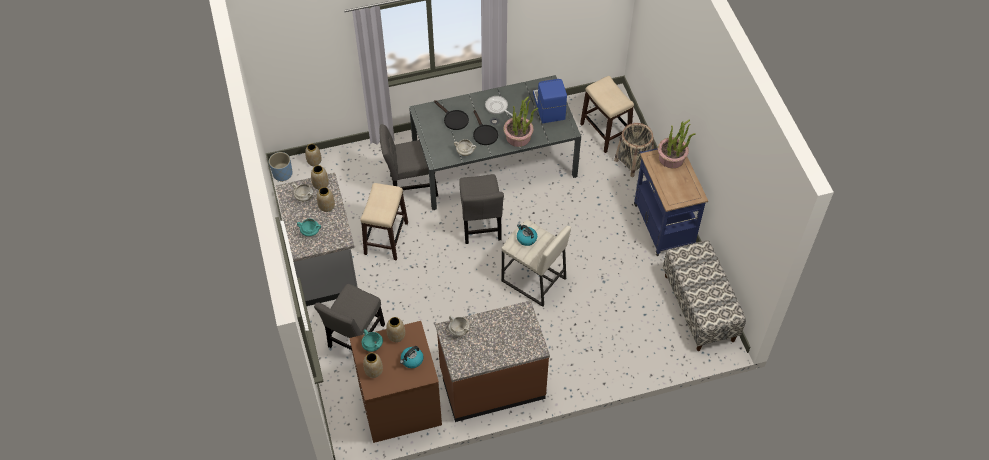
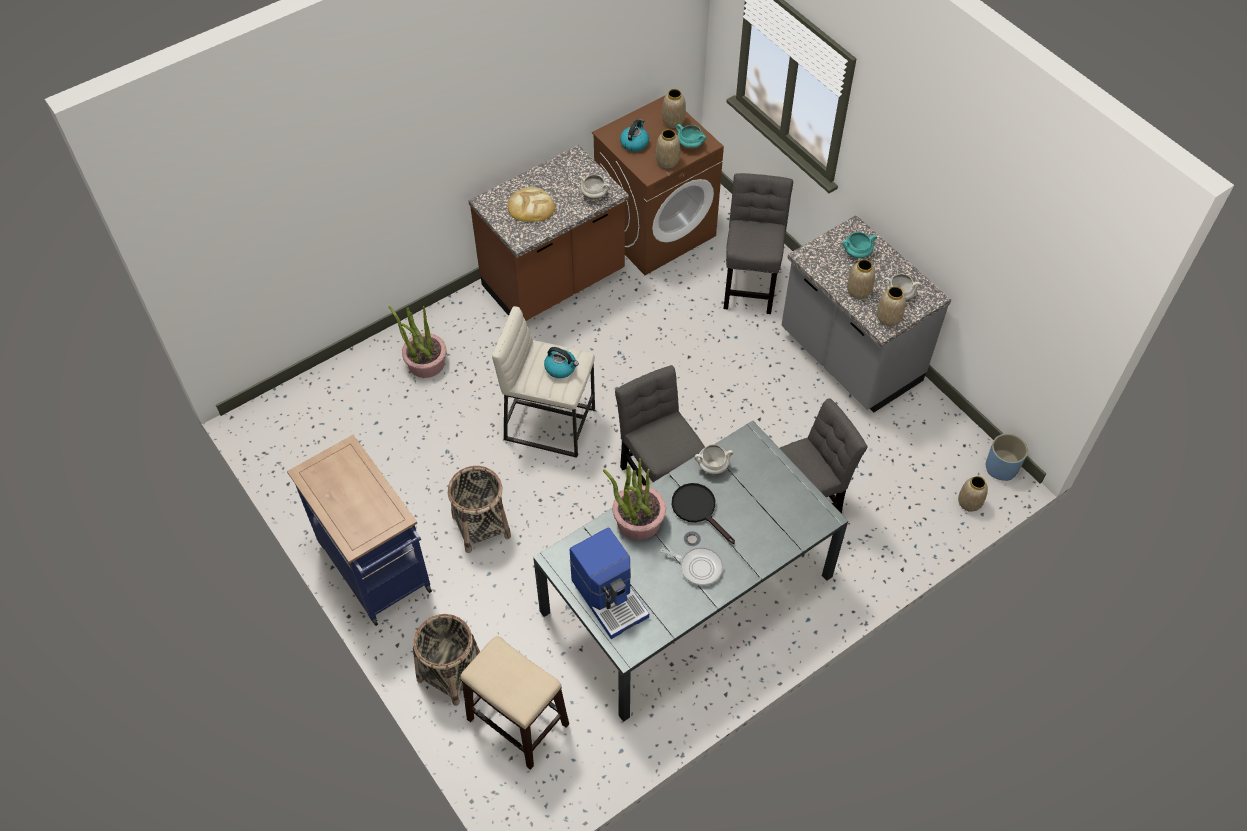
camera: 160 degrees right, 0 degrees up
stool [361,183,408,260] -> none
black frying pan [434,100,469,130] -> none
potted plant [658,119,696,168] -> potted plant moved to [389,306,447,378]
bench [663,240,746,351] -> none
none -> basket [448,466,511,553]
none -> bread [507,187,555,222]

